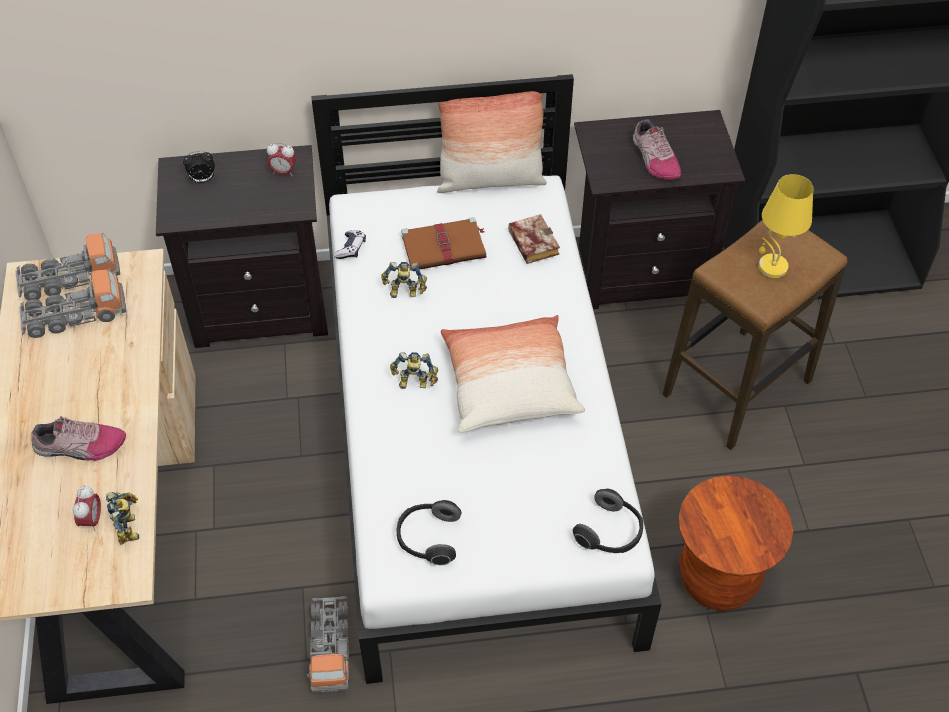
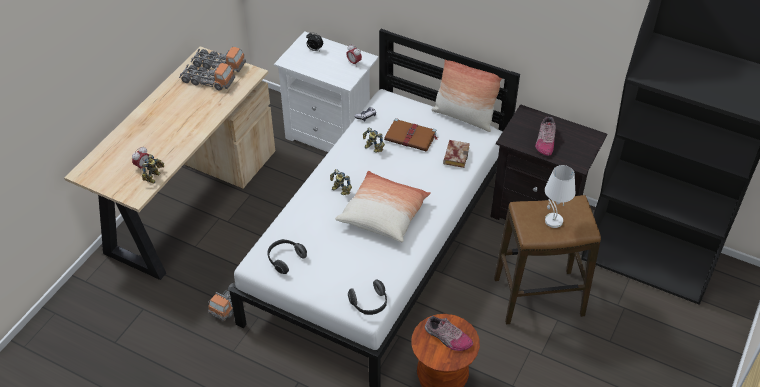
camera: 35 degrees right, 5 degrees down
shoe [31,416,126,461] -> shoe moved to [425,316,473,351]
black nightstand [156,145,328,348] -> white nightstand [274,31,379,152]
yellow table lamp [759,174,813,278] -> white table lamp [545,165,575,228]

